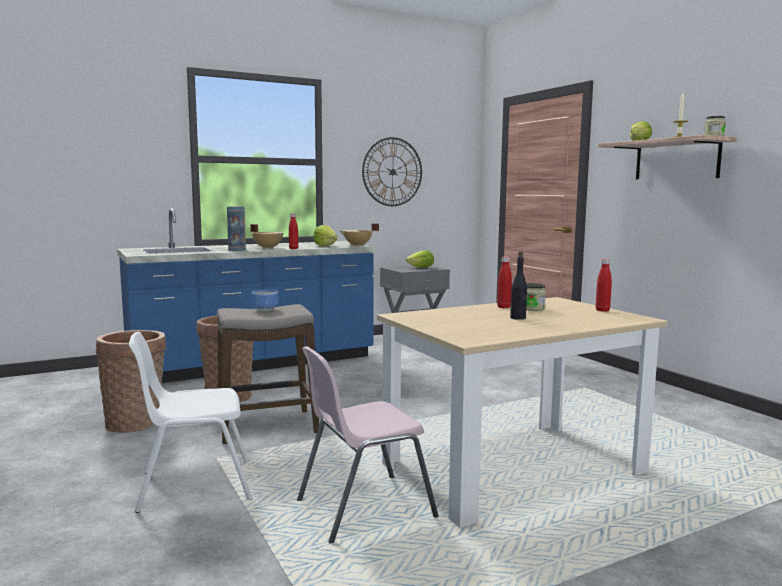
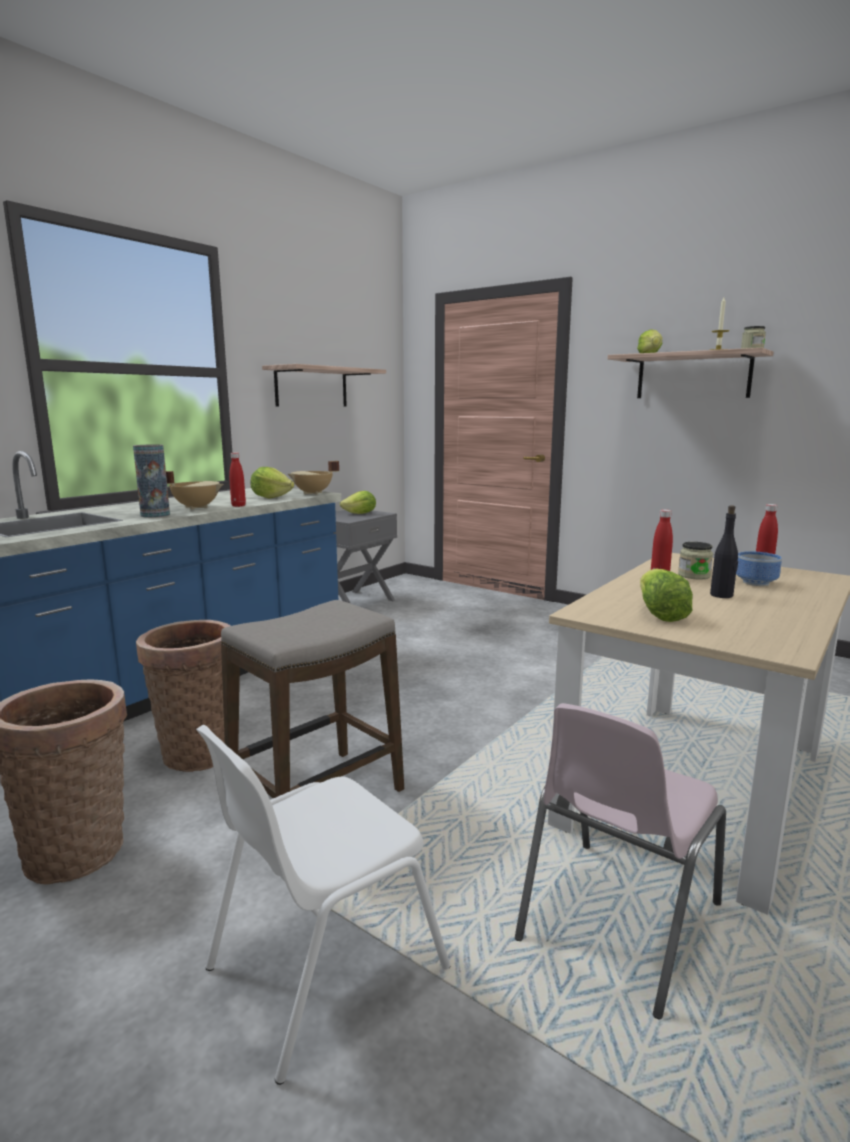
camera: 25 degrees left, 5 degrees up
bowl [252,289,278,311] -> bowl moved to [736,551,782,586]
wall clock [362,137,422,206] -> shelf [262,364,386,407]
none -> lettuce [640,568,693,622]

